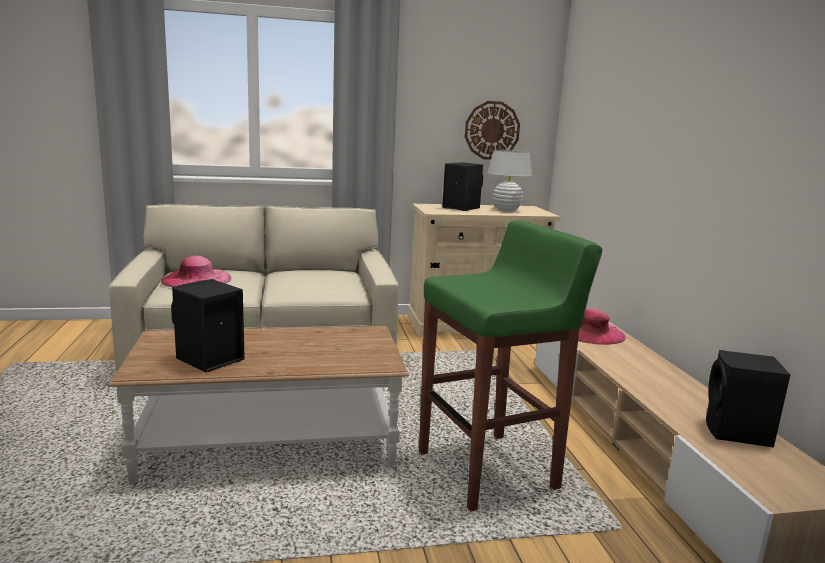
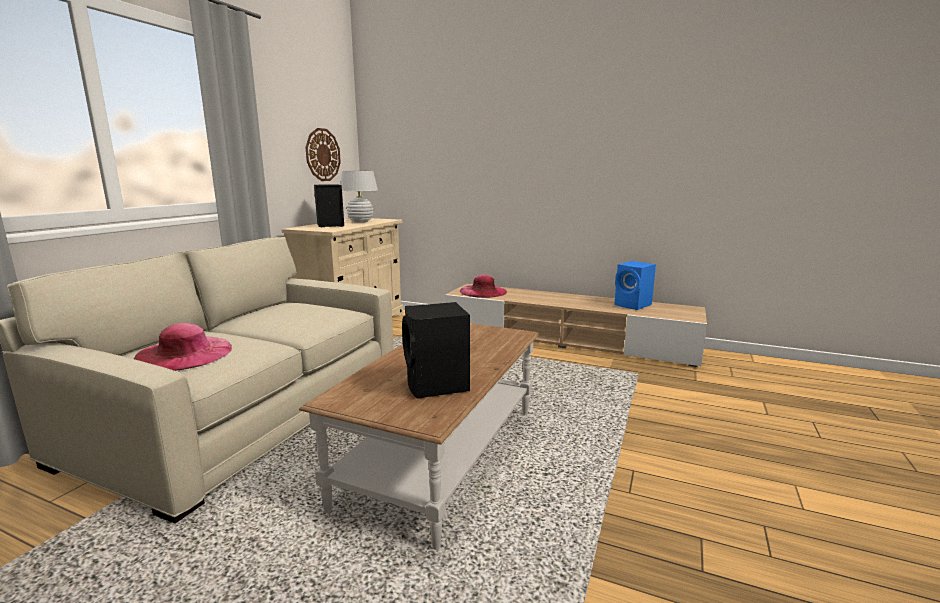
camera: 55 degrees left, 0 degrees up
green stool [419,221,602,512] -> none
black speaker [706,350,790,448] -> blue speaker [614,261,656,310]

